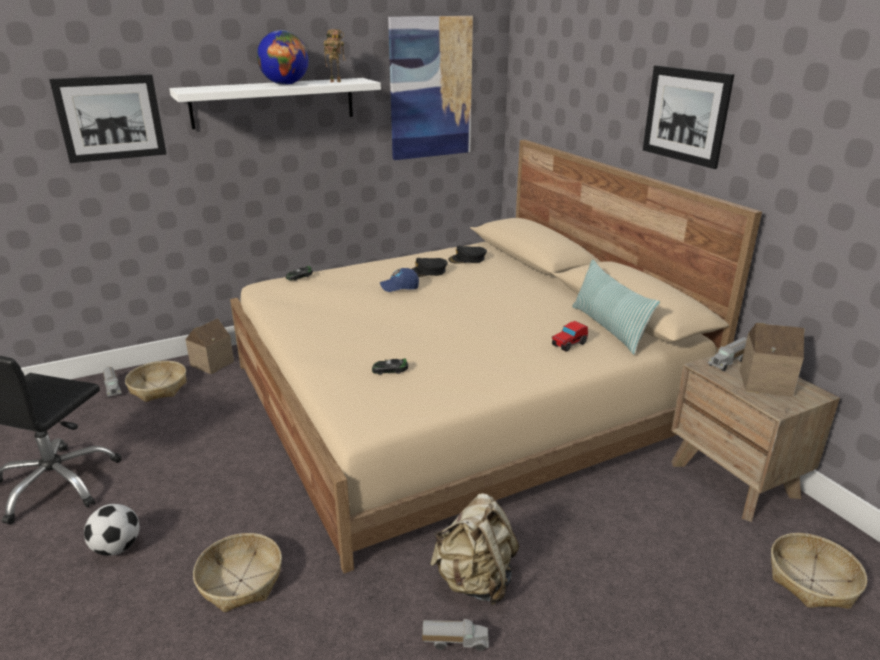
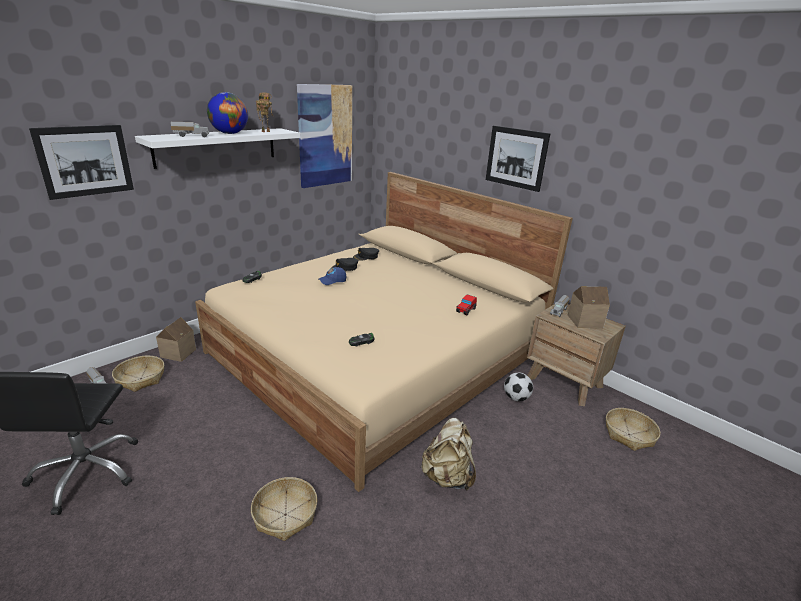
camera: 20 degrees left, 0 degrees up
football [84,504,140,556] -> football moved to [504,373,533,401]
toy truck [422,619,489,651] -> toy truck moved to [171,122,209,137]
pillow [572,260,660,355] -> none

